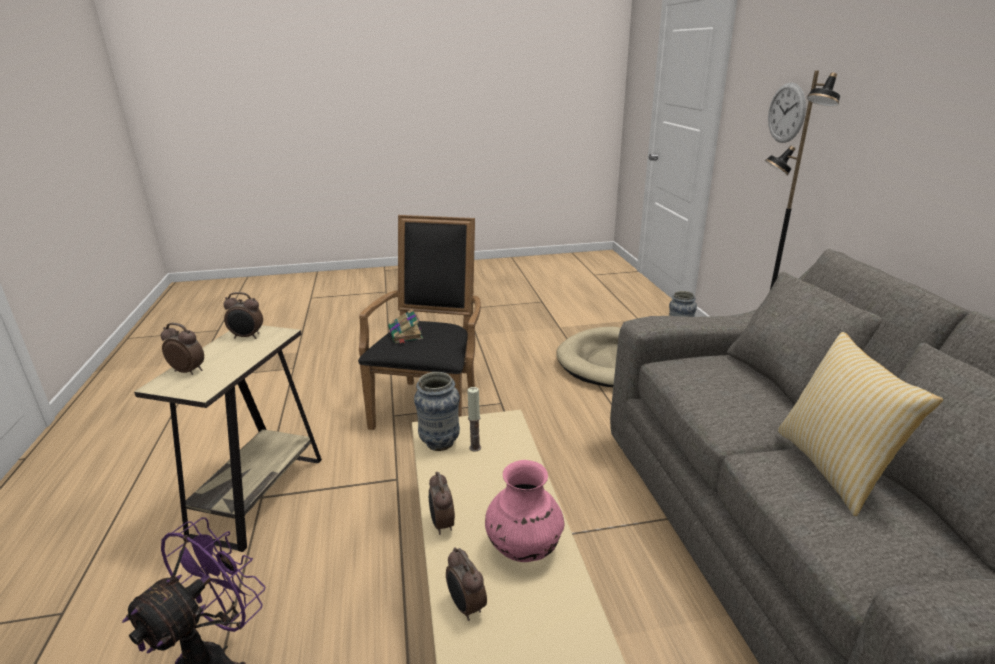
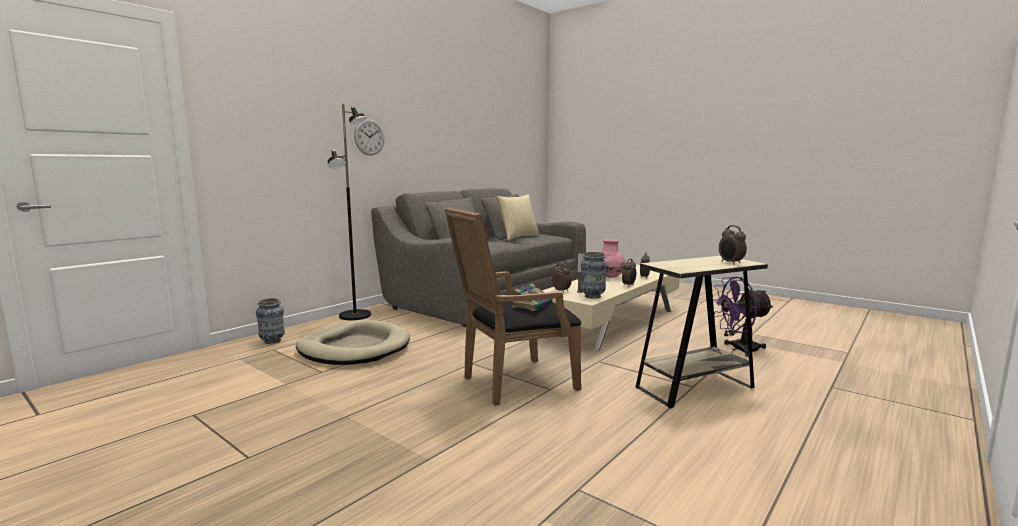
camera: 130 degrees left, 15 degrees down
alarm clock [223,292,263,339] -> alarm clock moved to [552,263,571,292]
wall clock [768,83,806,143] -> wall clock moved to [354,119,384,156]

